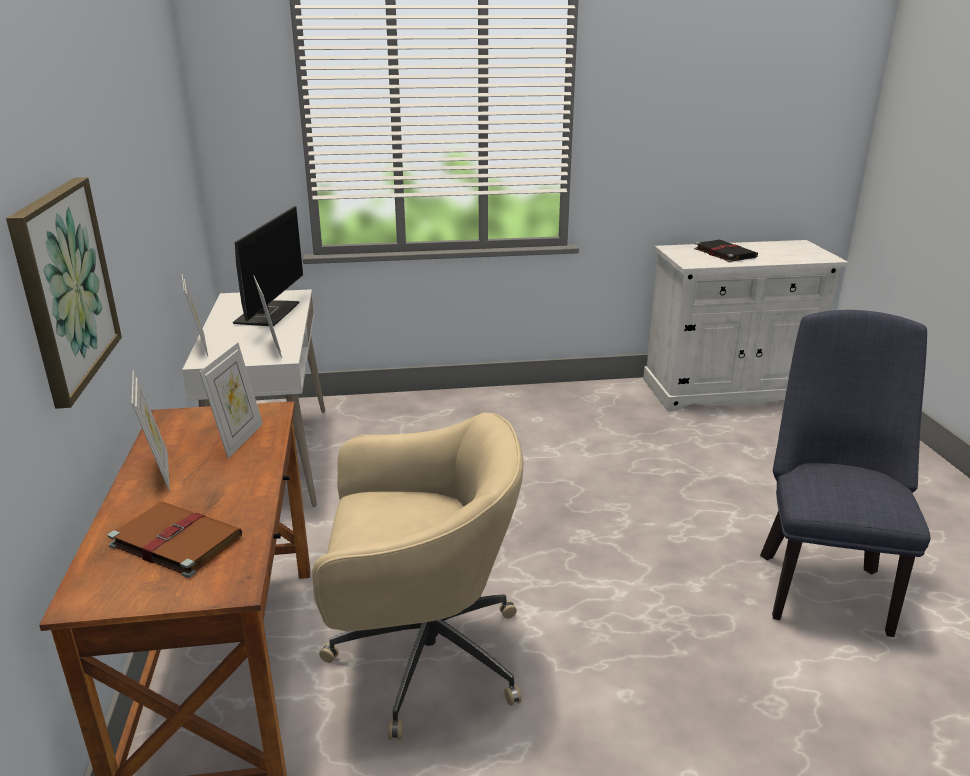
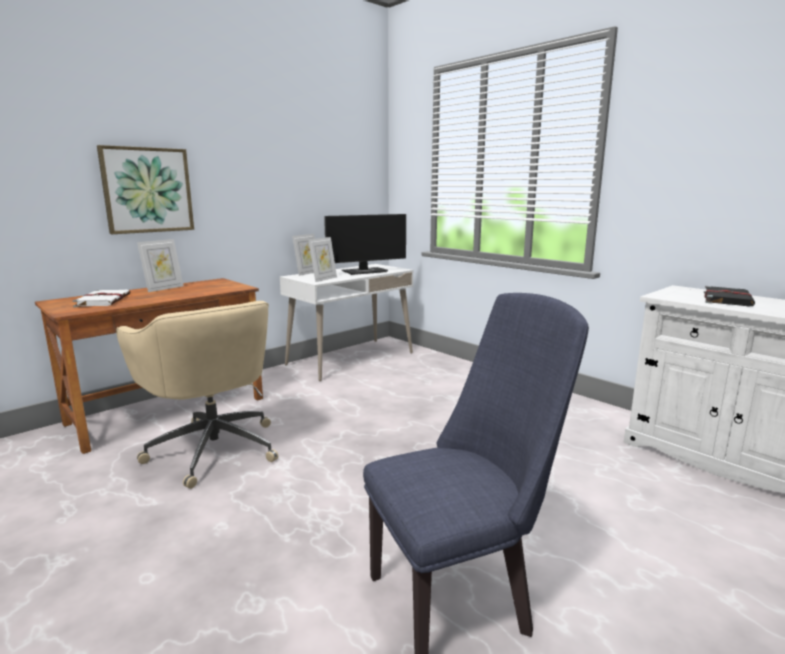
camera: 55 degrees right, 10 degrees down
brown book [107,502,242,578] -> white book [72,290,130,307]
picture frame [199,342,263,459] -> none

